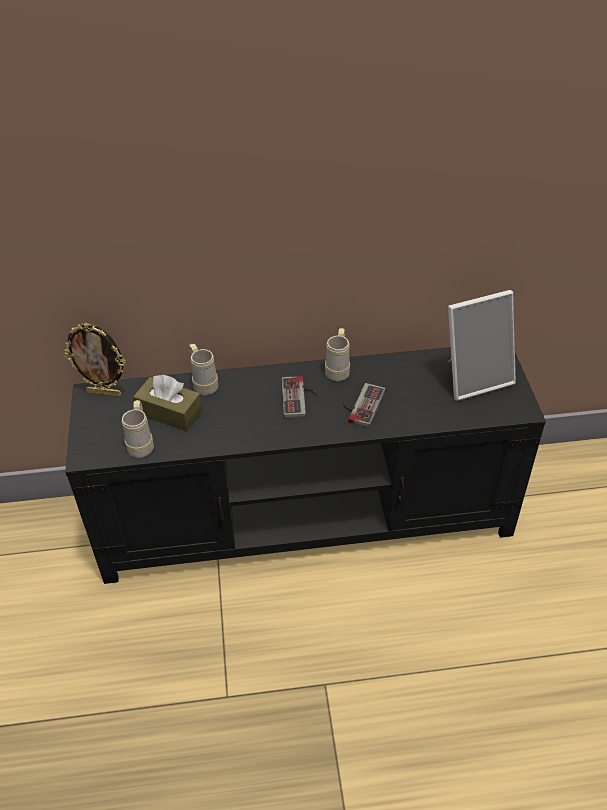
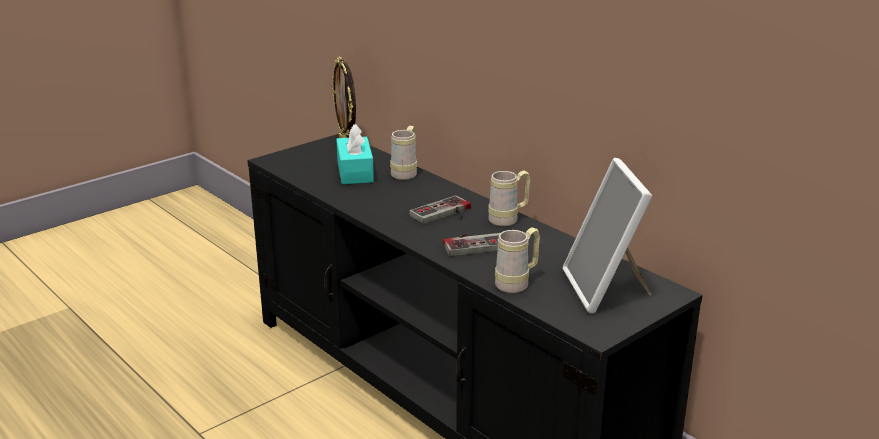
camera: 55 degrees right, 20 degrees down
beige mug [122,400,154,458] -> beige mug moved to [495,227,540,293]
brown tissue box [133,375,203,431] -> turquoise tissue box [336,124,374,184]
picture frame [448,290,516,401] -> picture frame turned 45 degrees clockwise [563,158,652,314]

